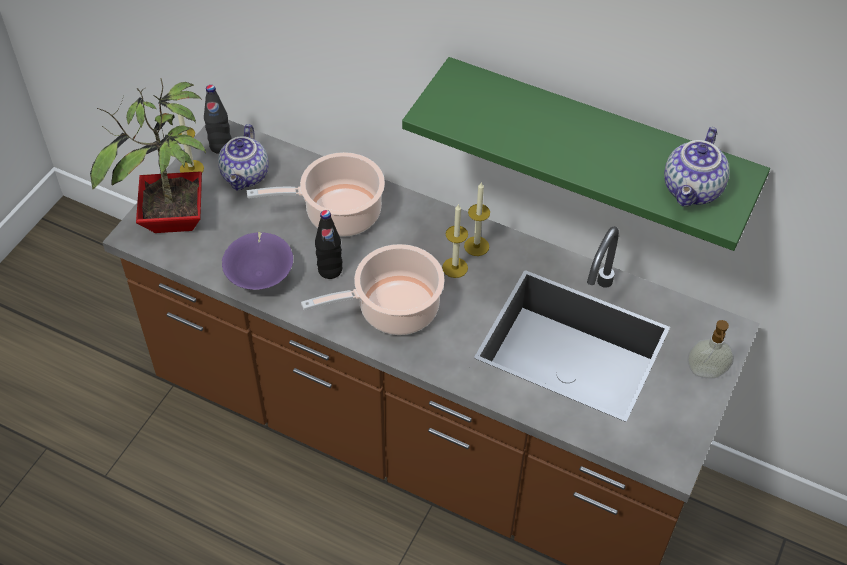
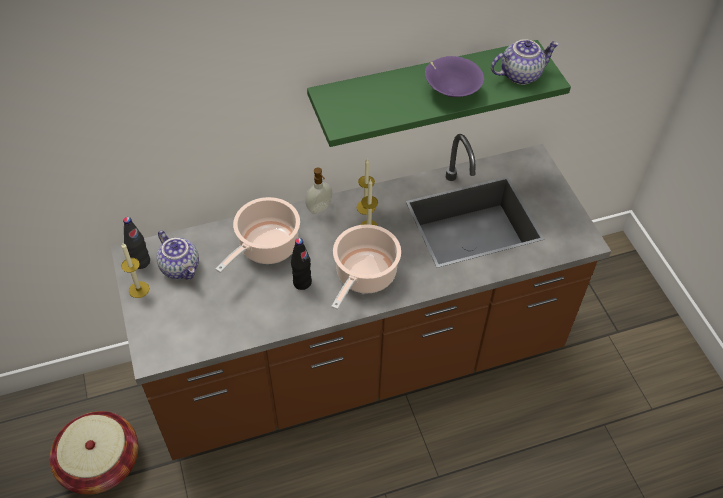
camera: 45 degrees left, 0 degrees up
potted plant [90,78,206,233] -> none
purple bowl [222,232,293,290] -> purple bowl moved to [425,56,484,97]
teapot [664,127,729,207] -> teapot turned 90 degrees counterclockwise [491,39,559,85]
soap dispenser [687,320,734,378] -> soap dispenser moved to [305,167,333,214]
none -> basket [50,411,139,495]

